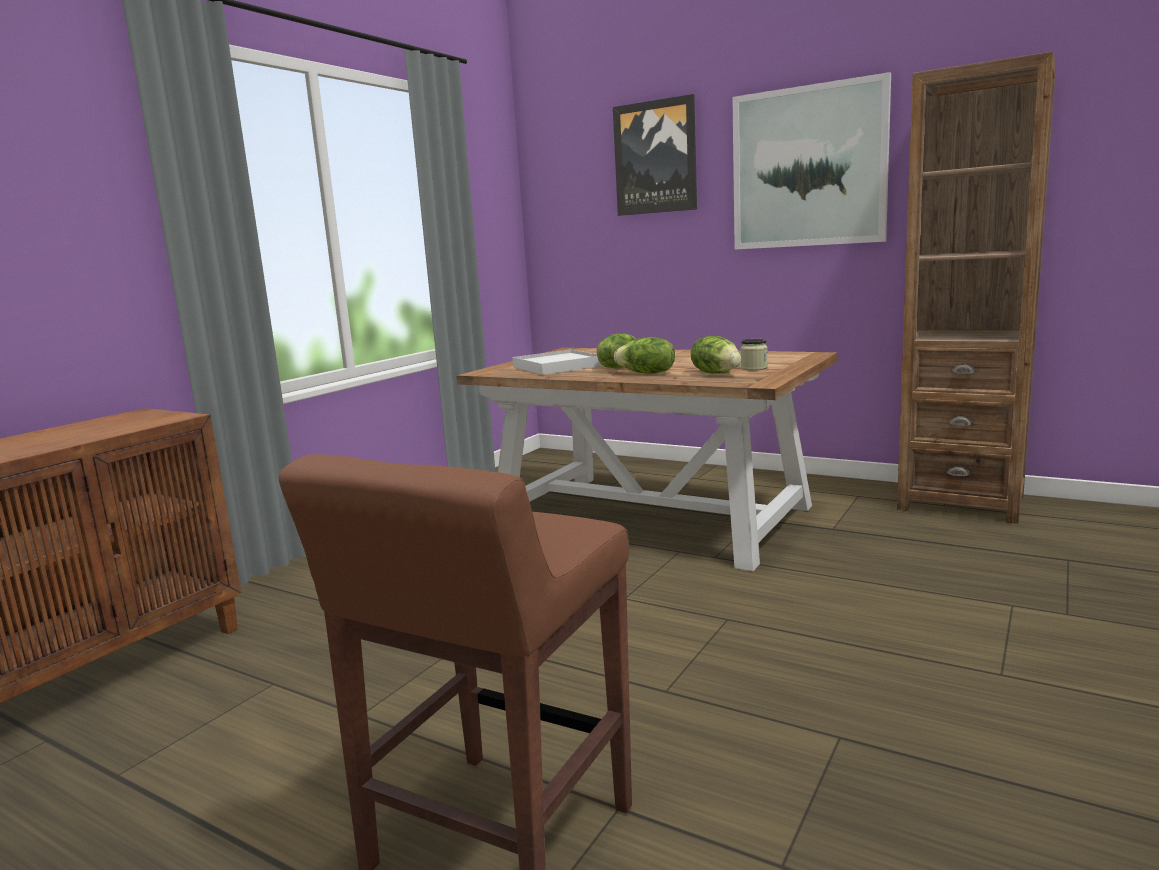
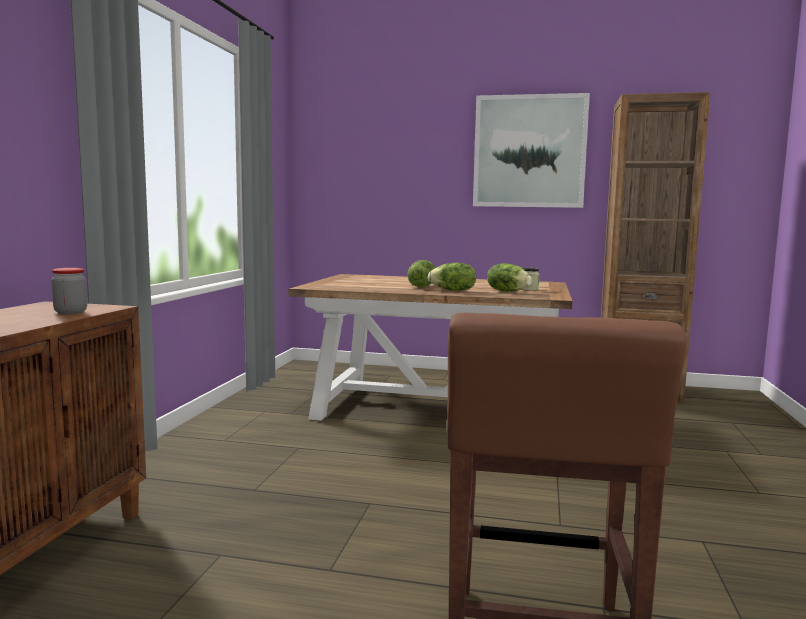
camera: 20 degrees left, 5 degrees down
white tray [512,350,603,375] -> none
picture [613,94,697,216] -> none
none -> jar [51,268,87,314]

